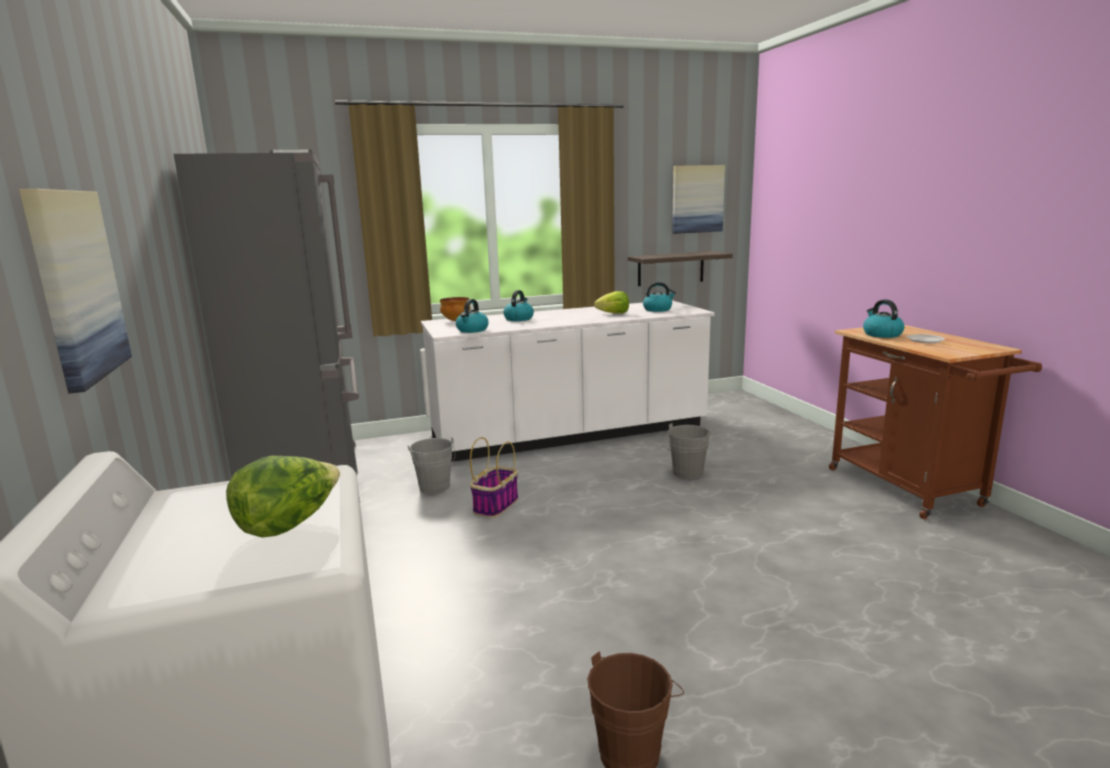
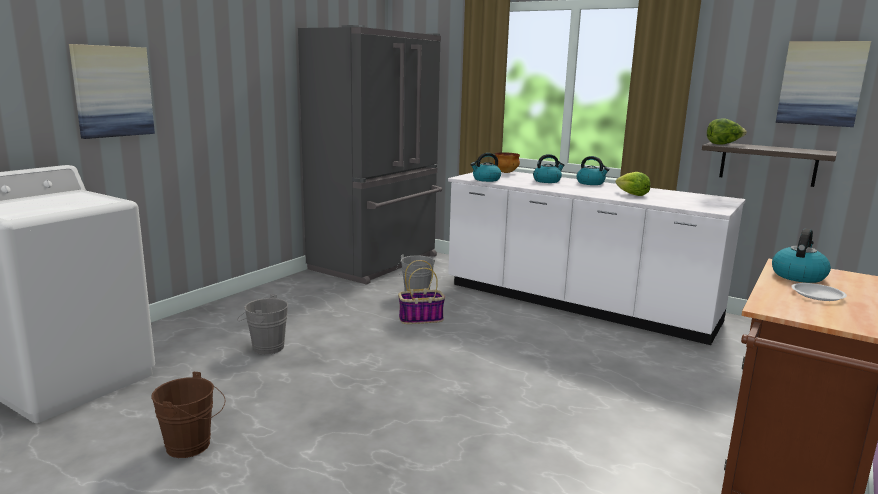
camera: 50 degrees right, 0 degrees up
lettuce [226,456,340,538] -> lettuce moved to [707,118,747,145]
kettle [643,282,676,312] -> kettle moved to [577,156,610,185]
grey bucket [662,423,711,479] -> grey bucket moved to [237,294,288,355]

